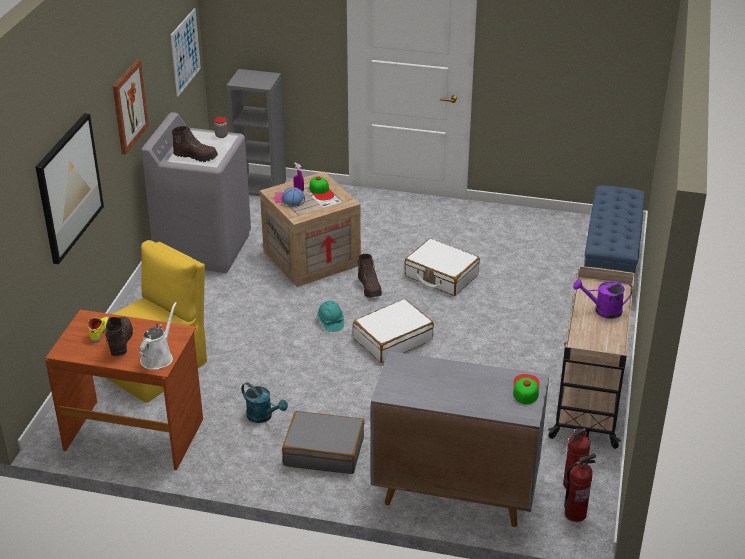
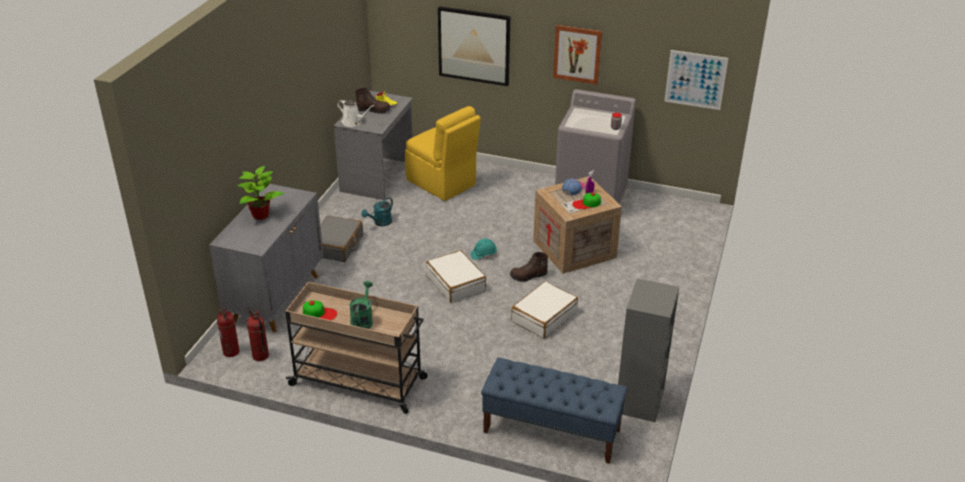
camera: 95 degrees right, 0 degrees up
brown desk [45,310,203,470] -> grey desk [334,91,413,200]
brown boot [172,126,218,162] -> none
grey bookcase [226,69,286,196] -> grey bookcase moved to [618,278,679,422]
cap [513,374,540,404] -> cap moved to [303,300,337,320]
purple watering can [573,279,632,319] -> green watering can [350,281,373,329]
none -> potted plant [237,166,285,220]

